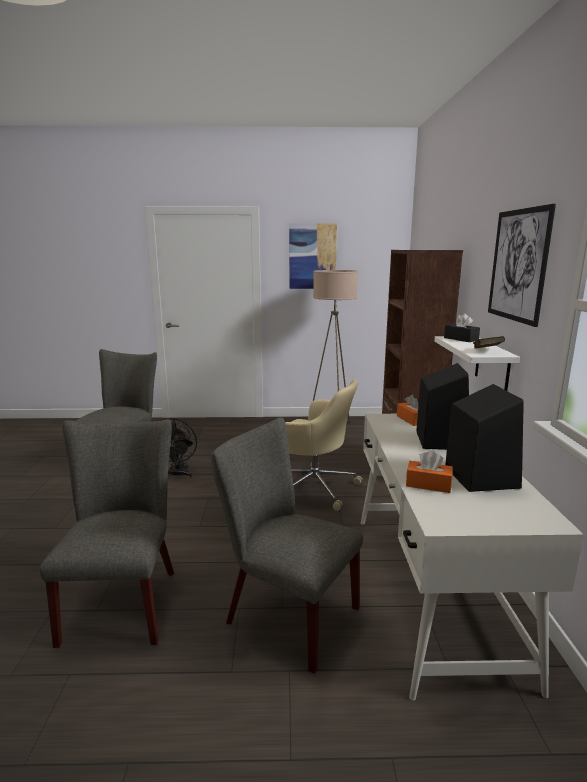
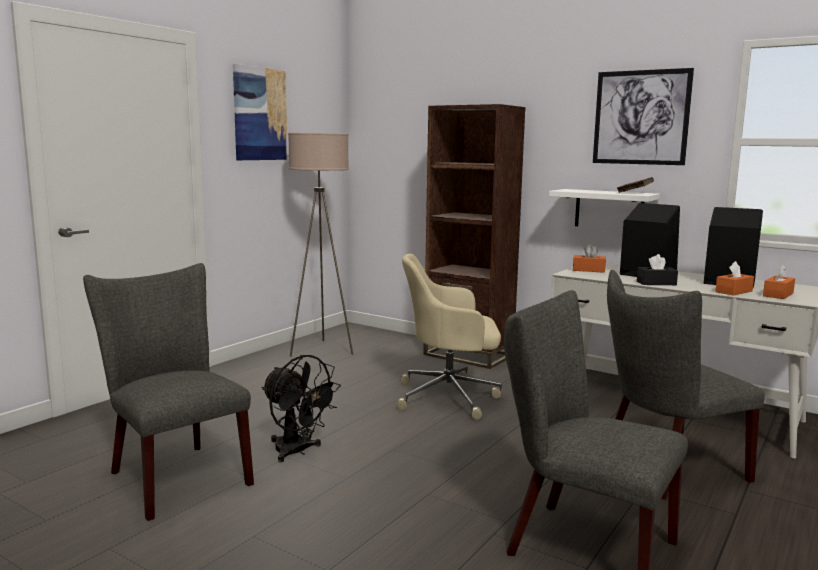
camera: 55 degrees left, 5 degrees down
beige office chair [285,380,362,511] -> beige office chair turned 150 degrees counterclockwise [397,254,502,420]
black tissue box [444,314,480,342] -> black tissue box moved to [637,254,678,285]
none -> orange tissue box [763,264,795,299]

